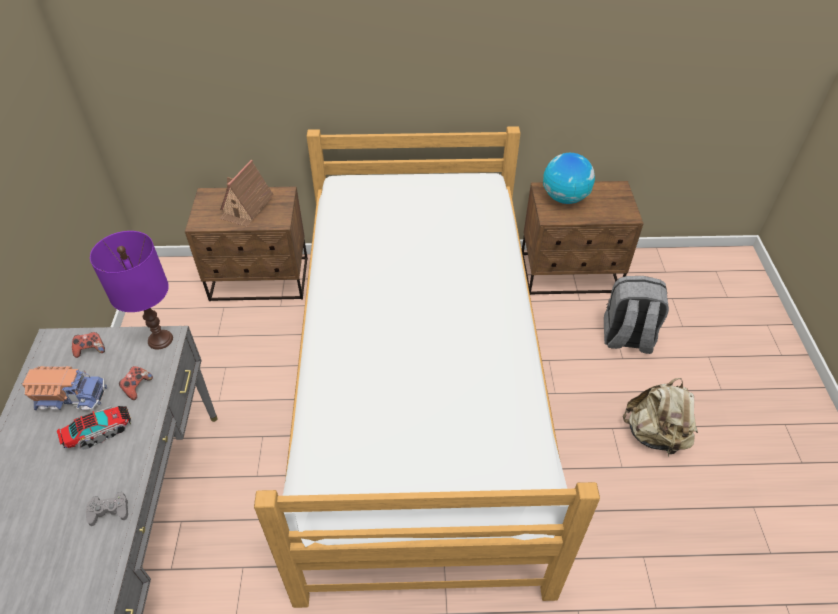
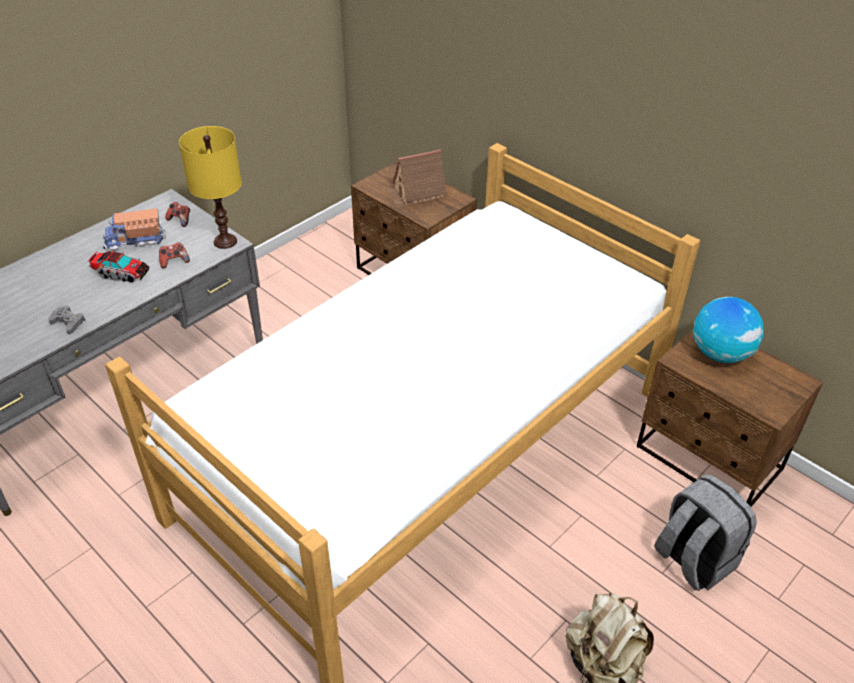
camera: 45 degrees right, 5 degrees down
toy truck [22,366,107,410] -> toy truck turned 120 degrees clockwise [103,208,166,251]
purple table lamp [90,231,173,350] -> yellow table lamp [179,126,242,249]

